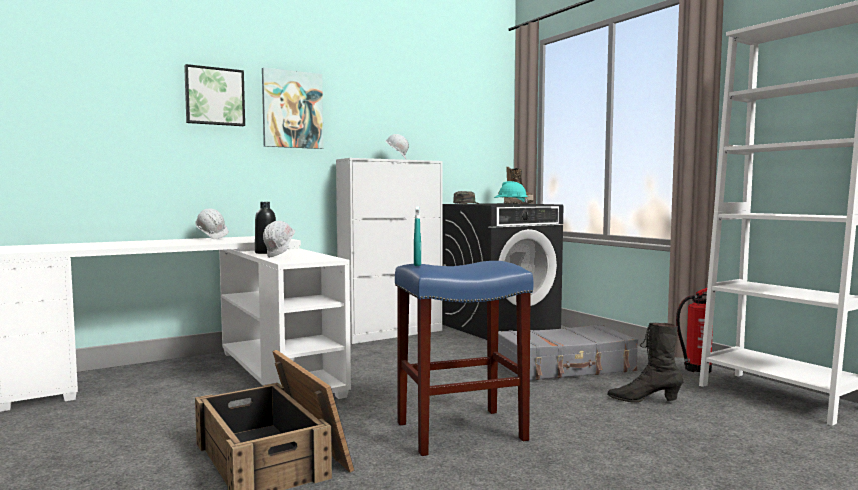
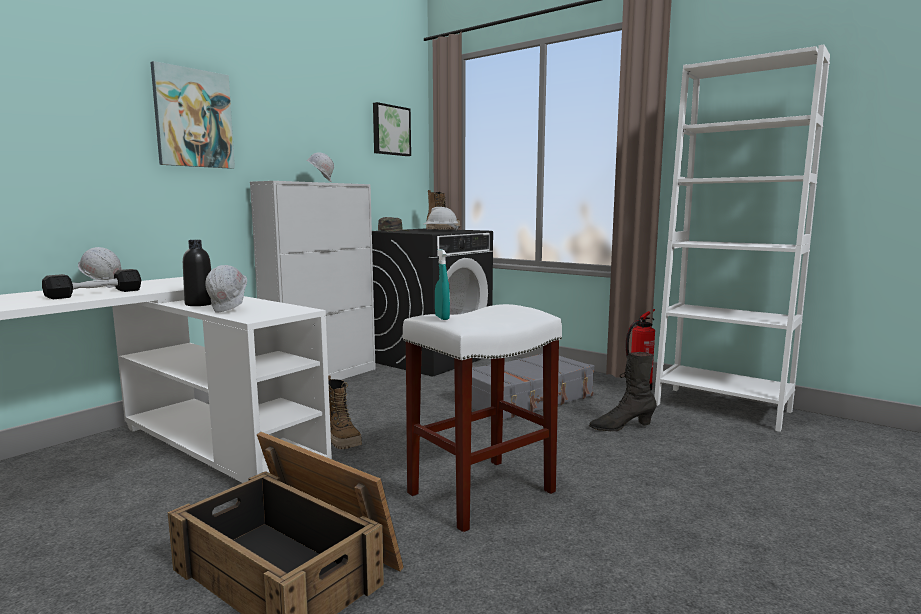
camera: 20 degrees left, 5 degrees up
picture [184,64,245,126] -> picture moved to [373,102,411,156]
blue stool [395,261,533,456] -> white stool [403,304,562,532]
turquoise hard hat [494,181,529,204] -> white hard hat [424,207,459,231]
none -> black dumbbell [42,269,141,299]
none -> boot [328,375,362,449]

